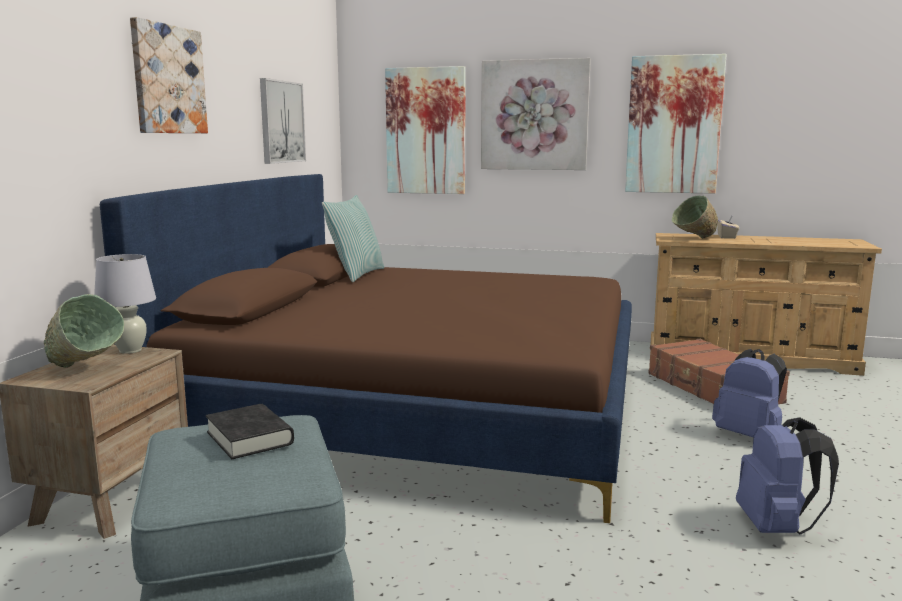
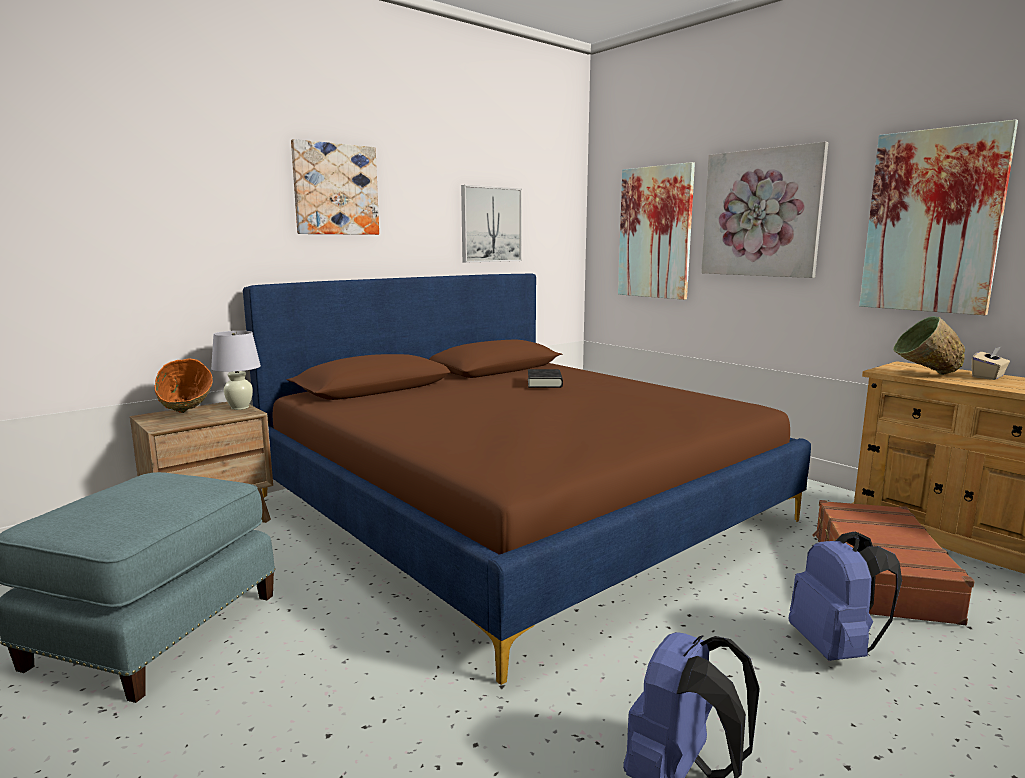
camera: 35 degrees right, 0 degrees up
green bowl [44,294,124,368] -> orange bowl [154,359,213,413]
black book [206,404,294,459] -> black book moved to [528,369,563,388]
pillow [322,195,384,282] -> none

